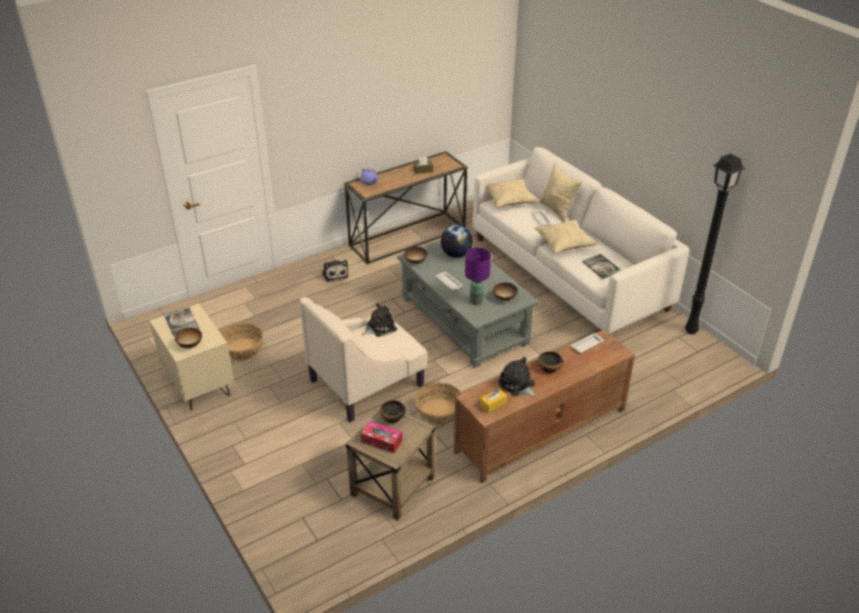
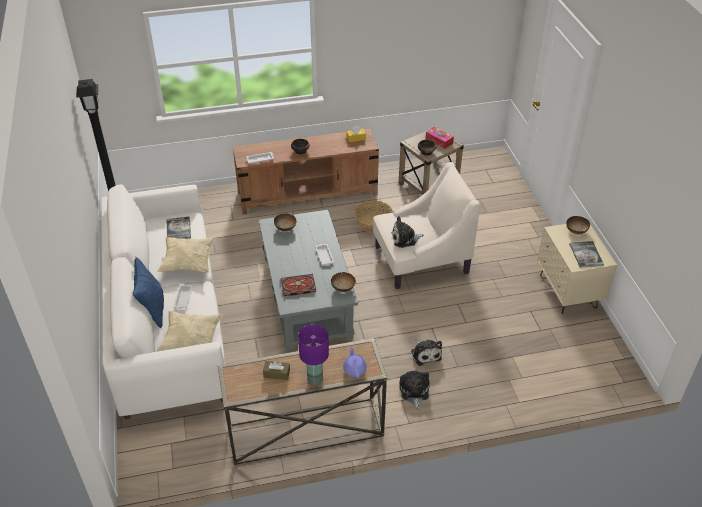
camera: 160 degrees left, 5 degrees up
basket [221,323,264,360] -> none
globe [441,225,473,258] -> book [281,274,316,296]
purple table lamp [465,248,491,305] -> purple table lamp moved to [298,324,329,385]
plush toy [498,357,537,397] -> plush toy moved to [411,340,442,366]
beige pillow [539,162,582,223] -> blue pillow [133,257,164,329]

